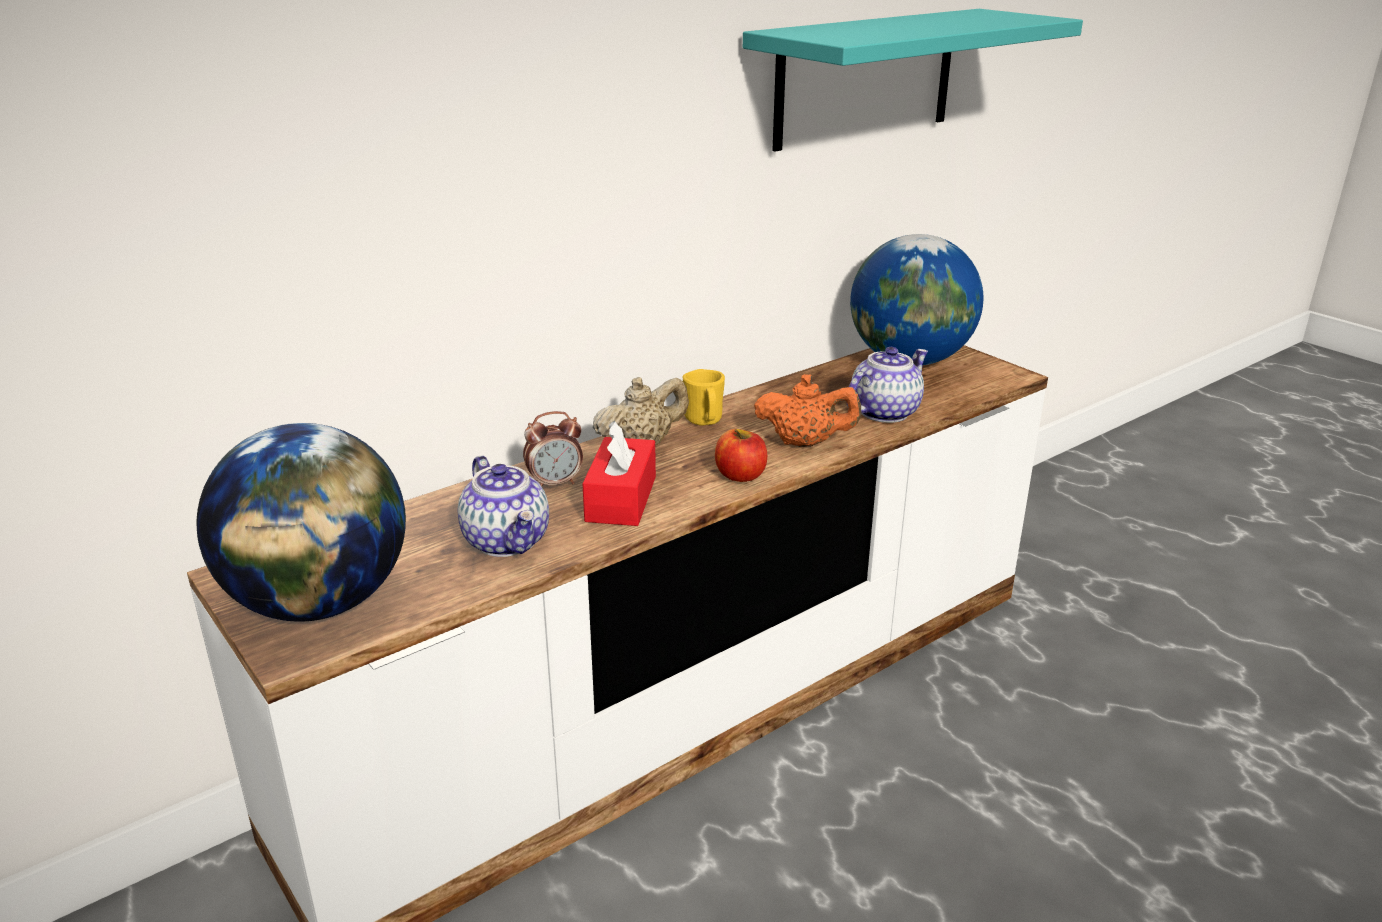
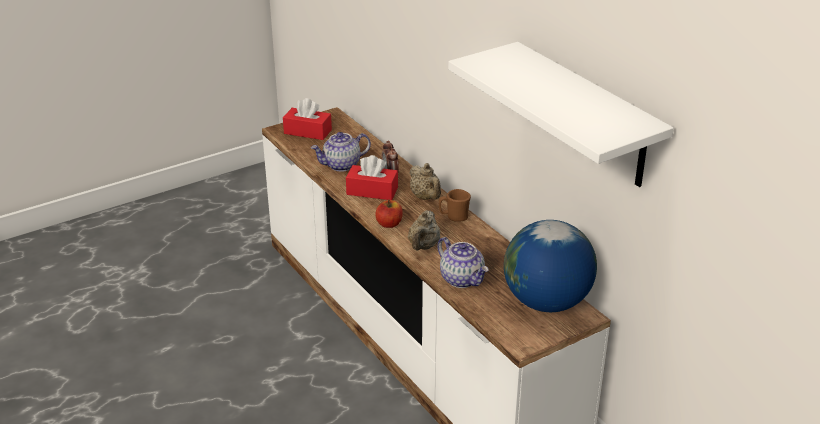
camera: 95 degrees right, 5 degrees up
globe [196,423,406,621] -> red tissue box [283,98,332,140]
yellow mug [682,369,725,426] -> brown mug [439,189,471,222]
turquoise shelf [743,9,1083,152] -> white shelf [448,42,674,187]
orange teapot [754,374,861,447] -> beige teapot [408,211,440,251]

